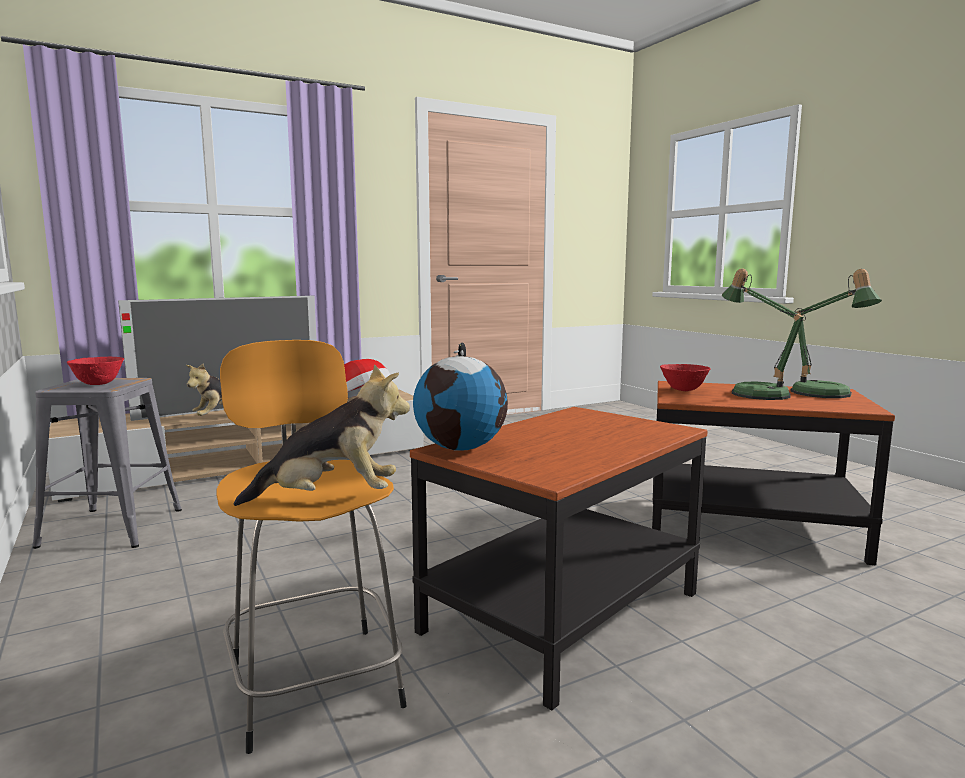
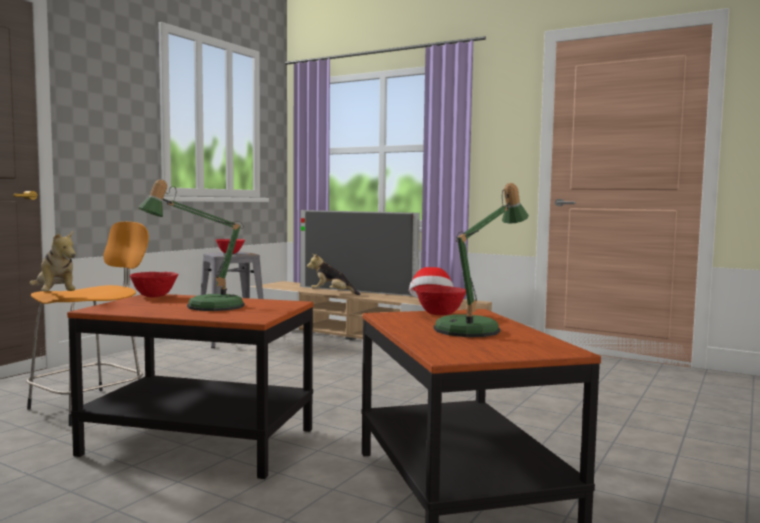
camera: 60 degrees right, 5 degrees down
globe [413,342,508,451] -> red bowl [130,272,178,297]
table lamp [790,269,882,398] -> table lamp moved to [138,179,245,311]

